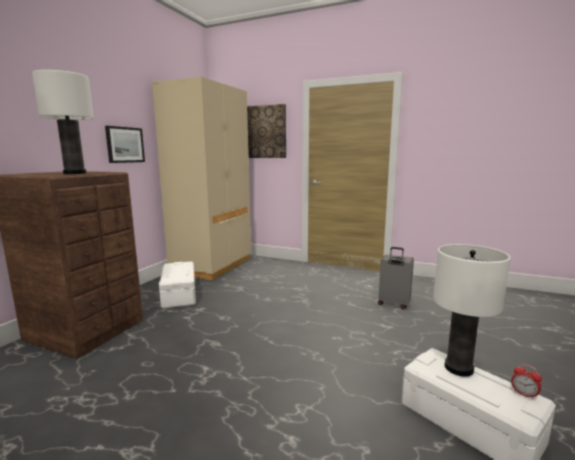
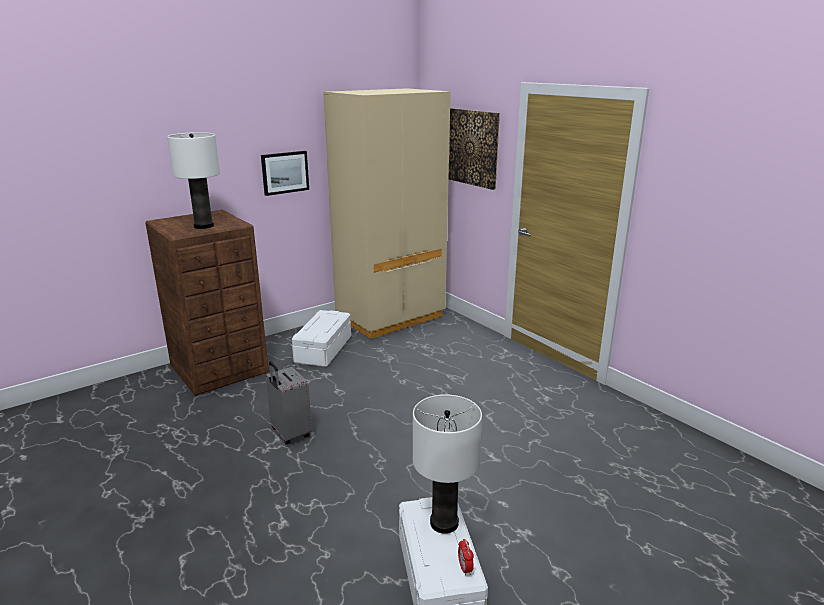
camera: 30 degrees right, 10 degrees up
grey suitcase [378,247,414,309] -> grey suitcase moved to [265,361,312,445]

